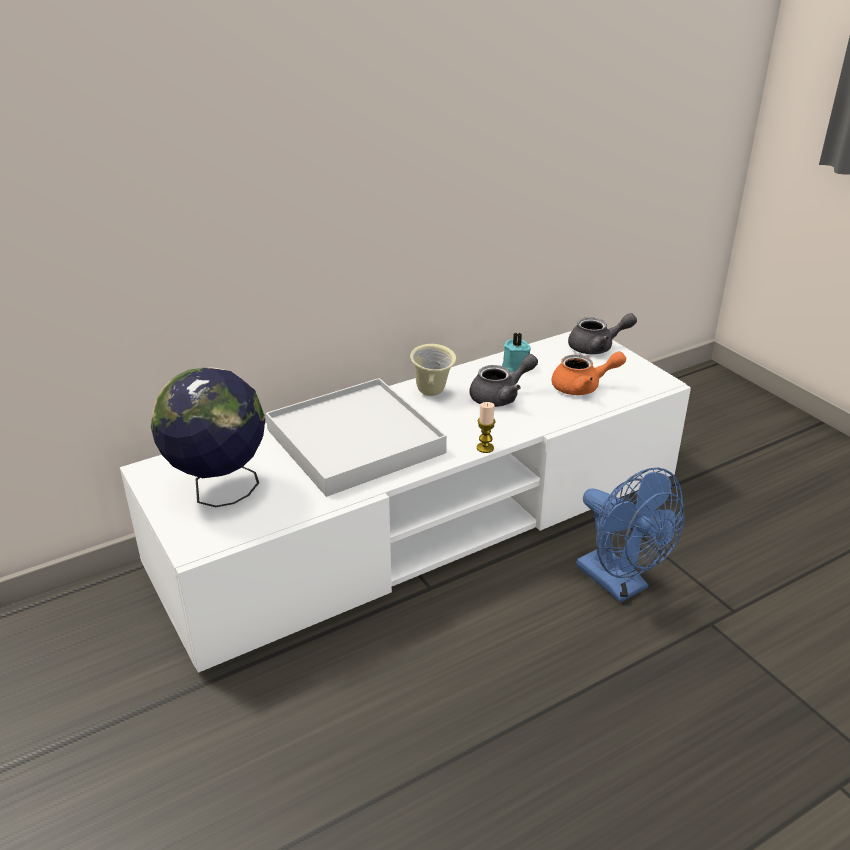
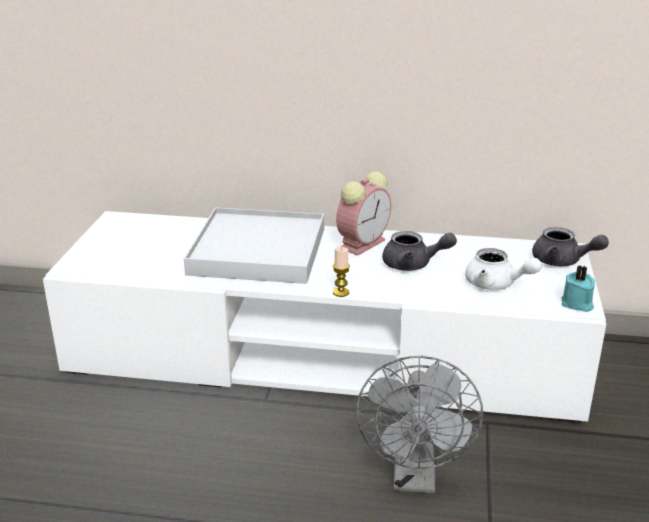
camera: 40 degrees right, 5 degrees down
globe [151,367,265,507] -> none
beige mug [410,344,456,396] -> alarm clock [336,171,391,256]
turquoise candle [502,333,531,373] -> turquoise candle moved to [561,265,595,312]
orange teapot [552,351,626,395] -> white teapot [465,248,542,290]
blue fan [577,468,685,603] -> grey fan [356,356,483,493]

